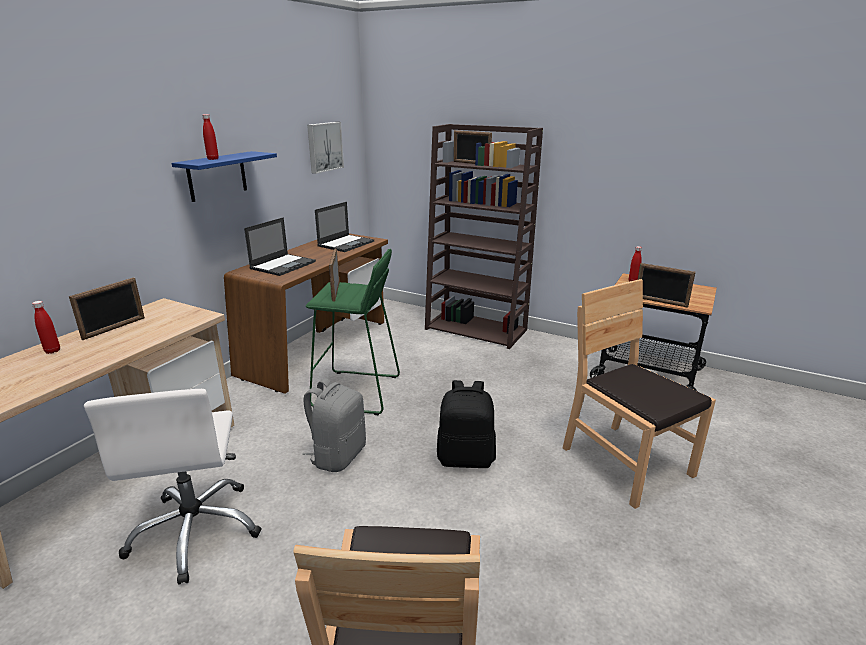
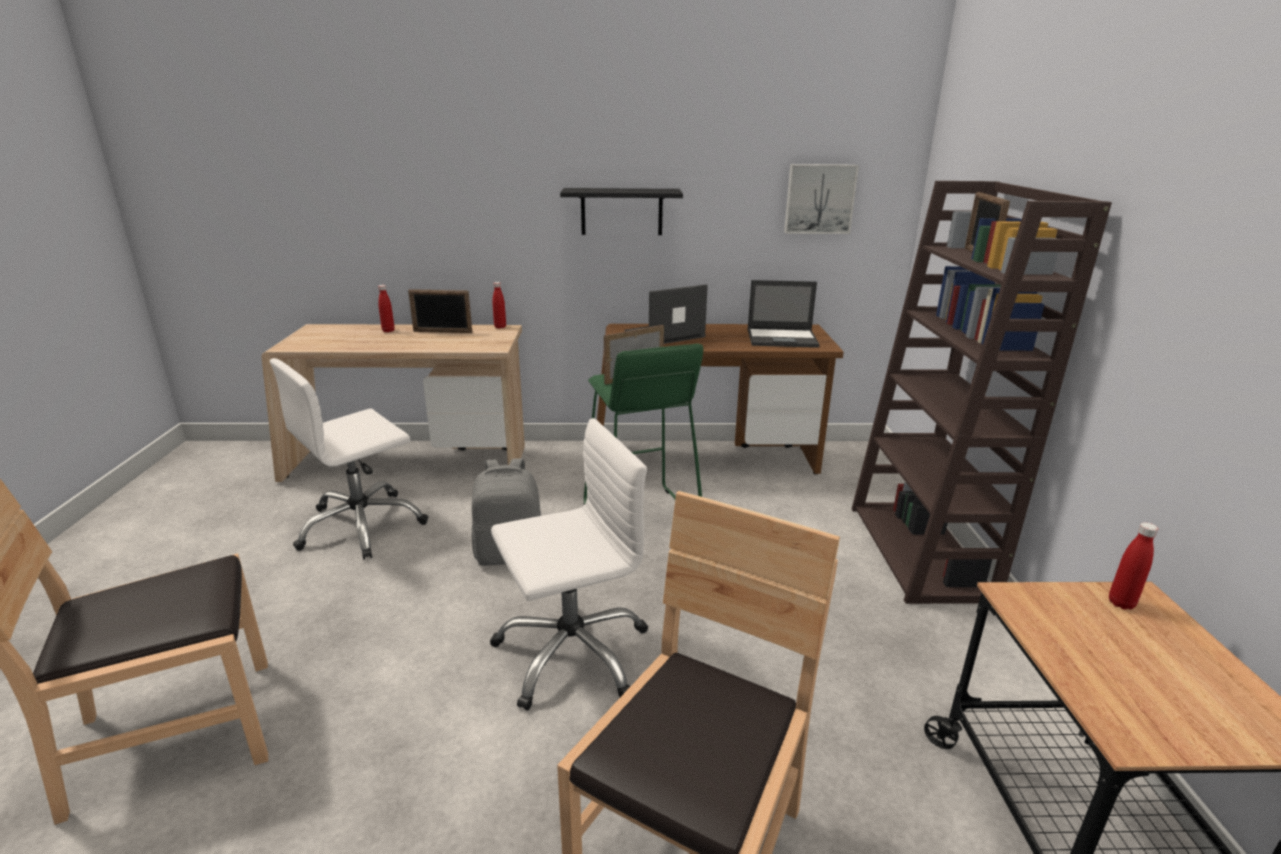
camera: 60 degrees right, 0 degrees up
blue shelf [172,151,277,202] -> black shelf [560,188,683,235]
red bottle [202,114,219,160] -> red bottle moved to [492,282,506,329]
laptop [244,217,316,276] -> laptop turned 150 degrees clockwise [624,284,708,344]
black backpack [437,380,496,468] -> white office chair [490,418,648,710]
picture frame [638,263,696,308] -> none

